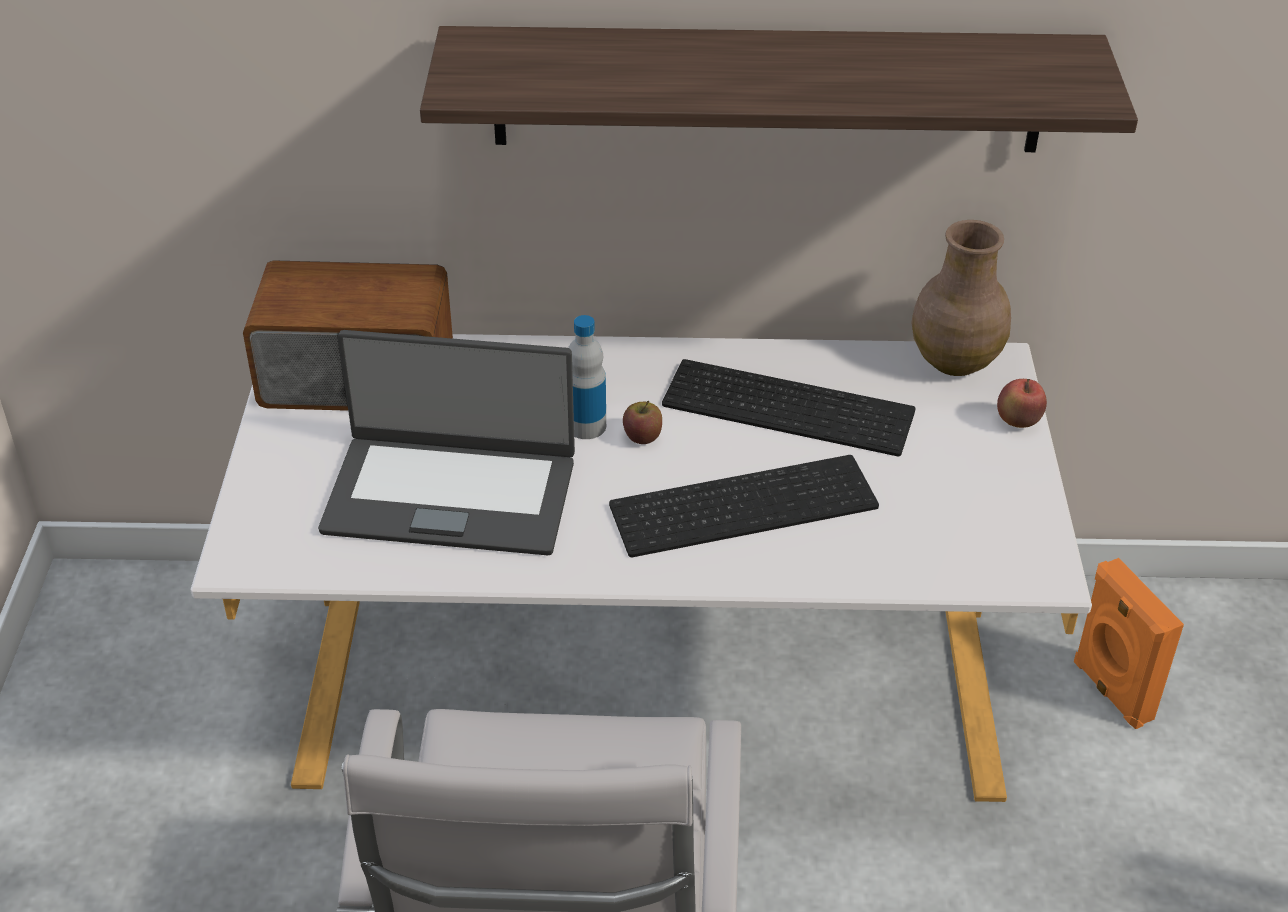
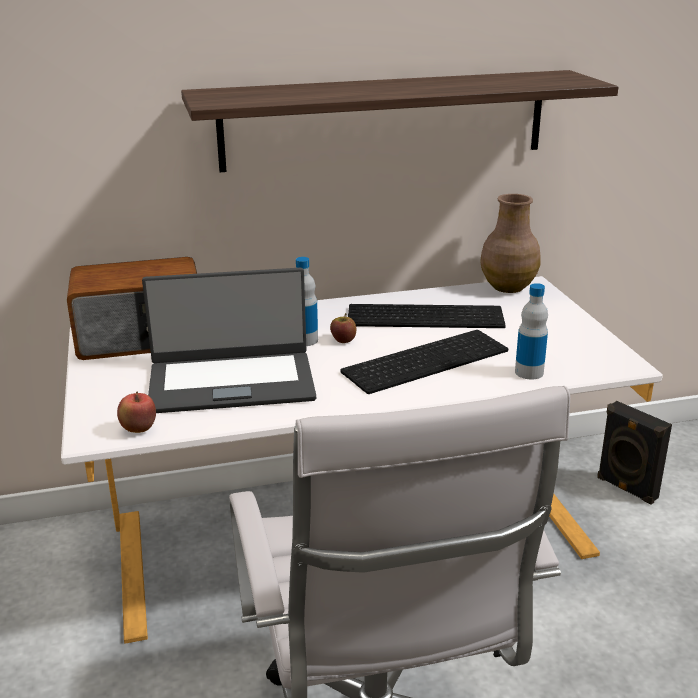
camera: 15 degrees left, 15 degrees down
apple [997,379,1047,428] -> apple moved to [117,392,156,433]
orange speaker [1074,558,1184,729] -> black speaker [597,401,672,505]
none -> bottle [515,283,548,379]

